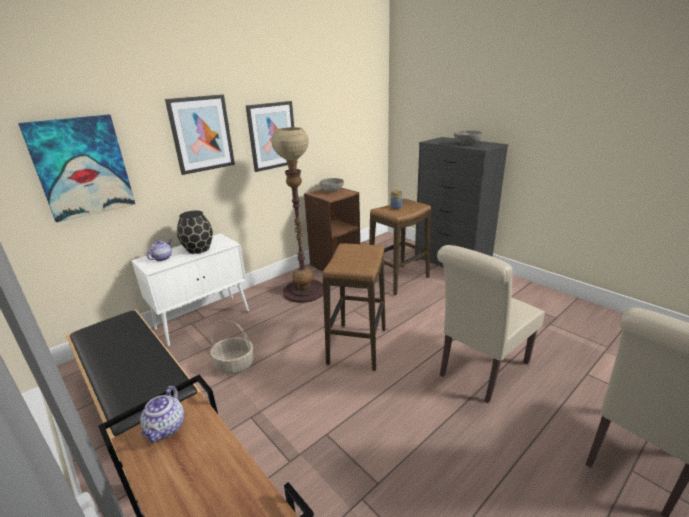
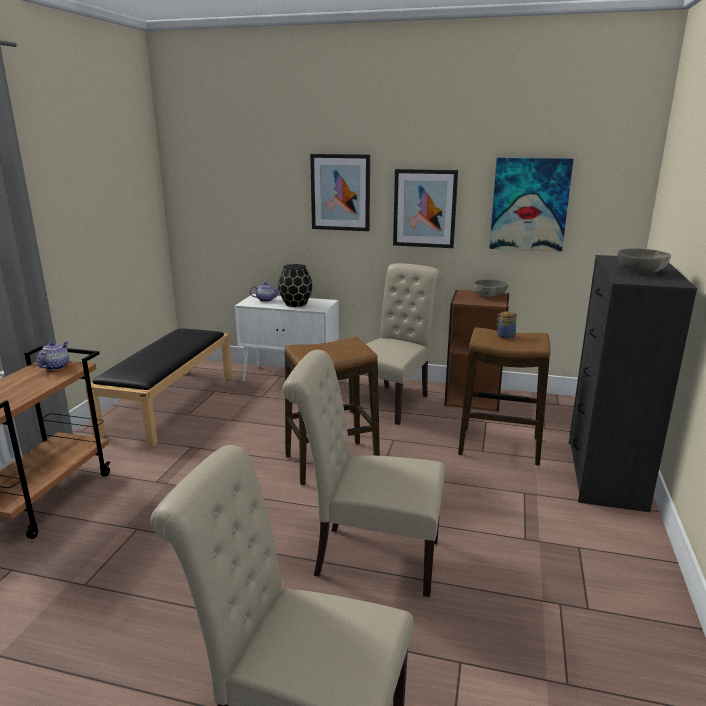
camera: 55 degrees right, 5 degrees down
picture [18,114,136,222] -> picture moved to [489,158,574,252]
teapot [140,386,184,443] -> teapot turned 135 degrees clockwise [37,342,69,370]
basket [210,320,254,374] -> none
floor lamp [271,127,323,303] -> beige chair [349,263,441,425]

